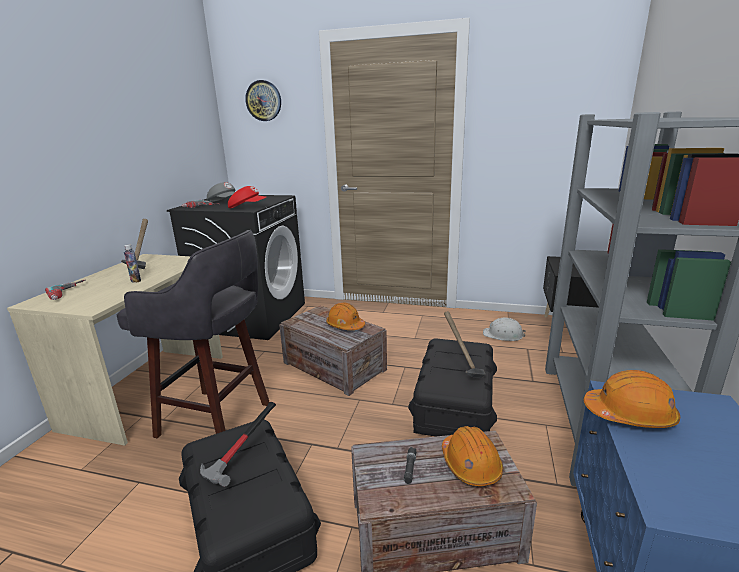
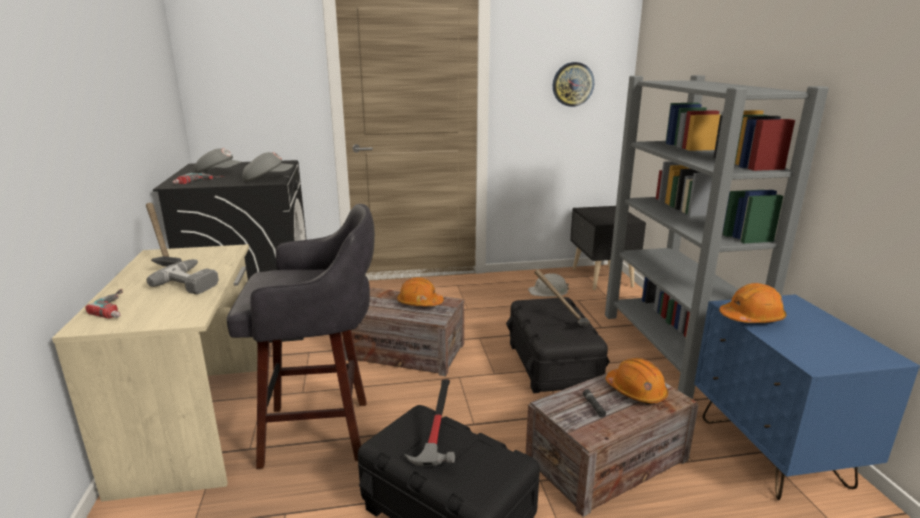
camera: 25 degrees left, 0 degrees up
bottle [124,244,141,283] -> power drill [146,259,219,294]
red cap [228,186,266,208] -> grey cap [242,152,293,181]
wall clock [245,80,281,121] -> wall clock moved to [553,62,594,107]

